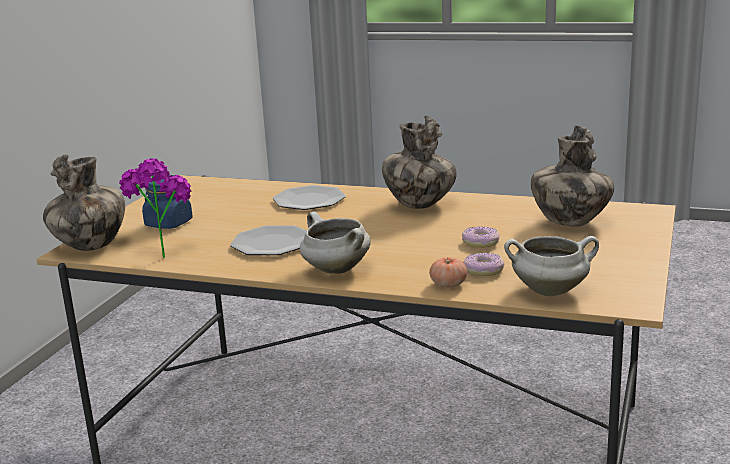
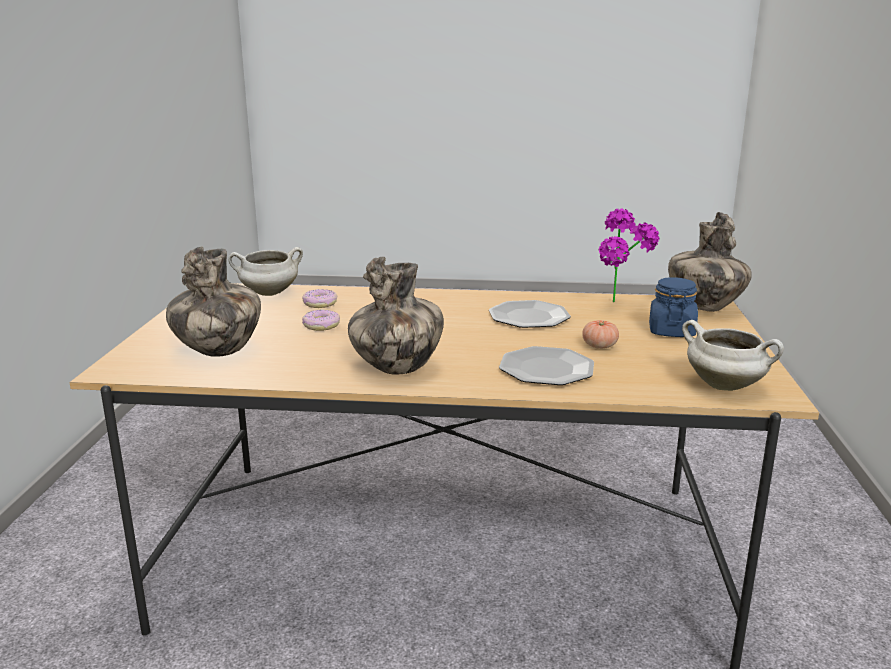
camera: 165 degrees right, 0 degrees up
white cooking pot [300,211,371,274] -> white cooking pot moved to [682,320,784,391]
tomato [429,257,467,287] -> tomato moved to [582,320,619,349]

